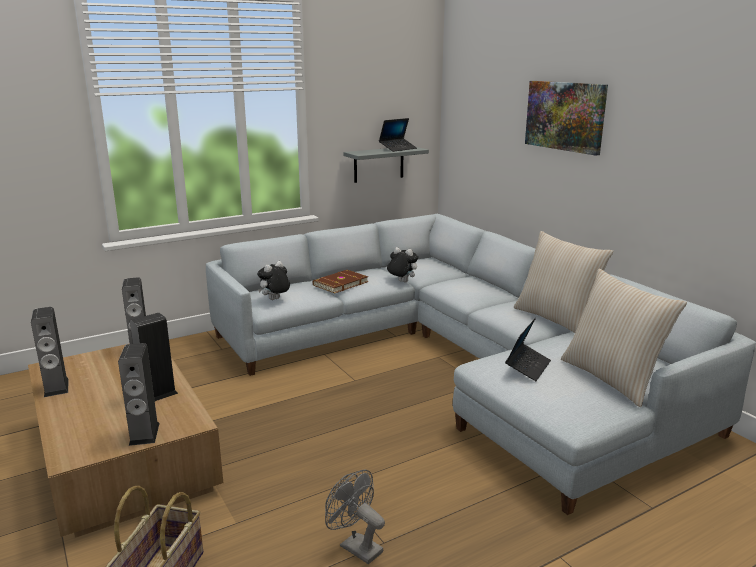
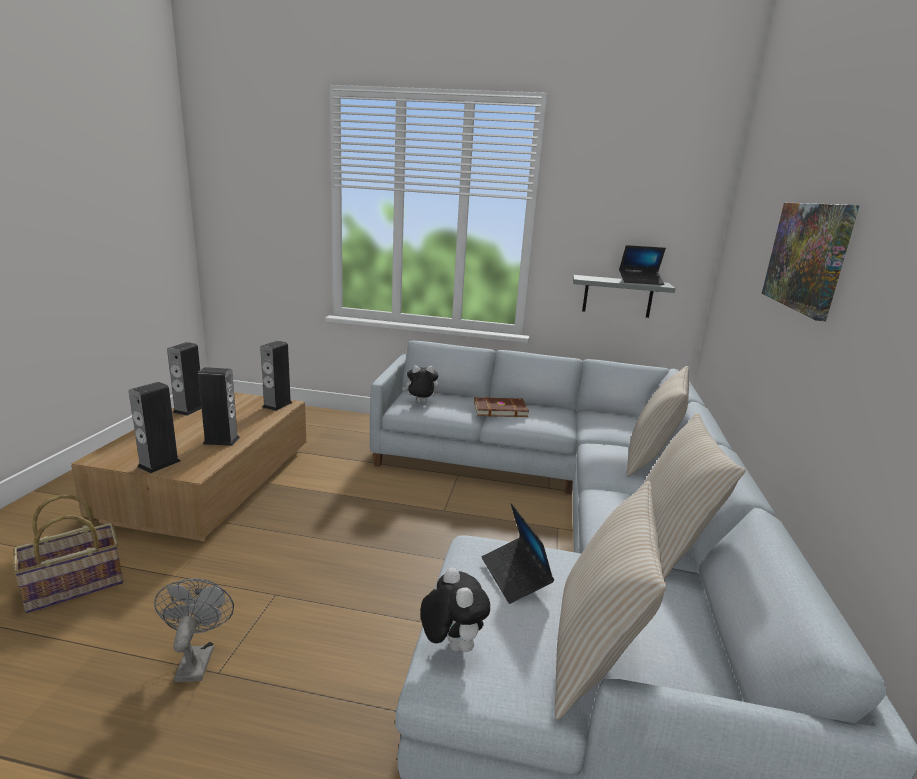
camera: 40 degrees right, 0 degrees up
plush toy [387,247,418,282] -> plush toy moved to [421,568,490,652]
laptop [505,318,551,381] -> laptop turned 90 degrees clockwise [482,503,554,604]
none -> beige pillow [627,366,689,477]

